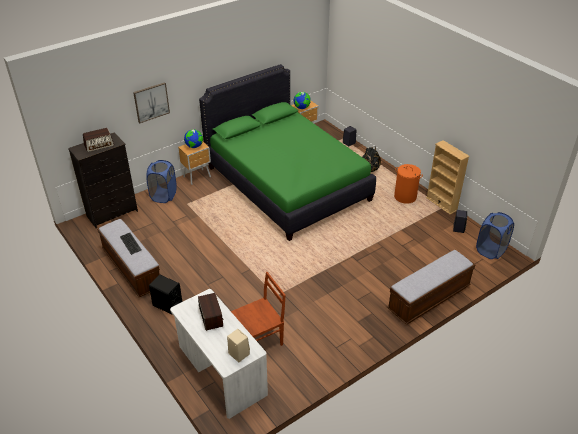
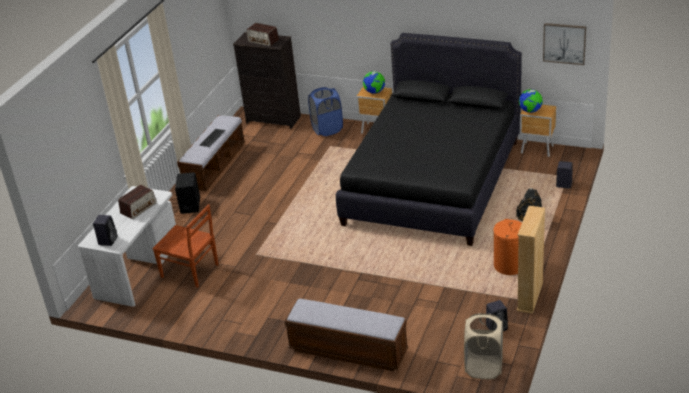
camera: 60 degrees right, 5 degrees down
picture [133,82,170,123] -> picture moved to [543,23,586,65]
green bed [199,64,376,241] -> black bed [336,33,522,246]
beige speaker [227,329,250,362] -> black speaker [93,215,118,246]
blue laundry basket [476,212,514,259] -> beige laundry basket [464,313,503,379]

